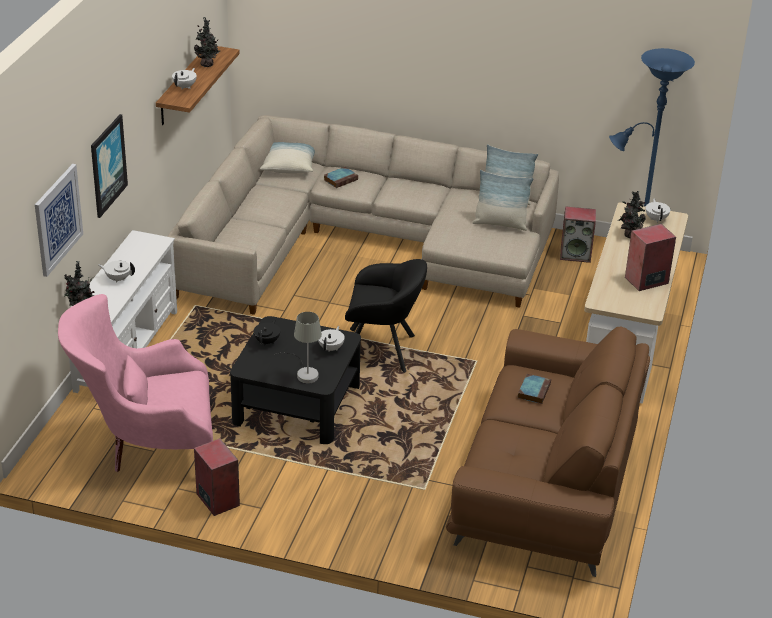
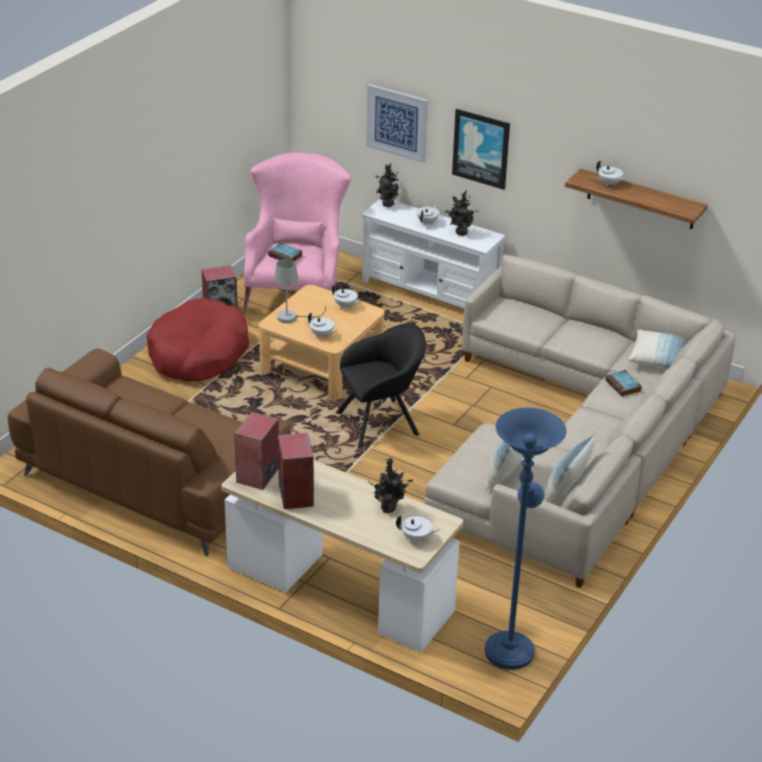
camera: 105 degrees right, 0 degrees up
potted plant [194,17,221,67] -> potted plant moved to [445,190,478,236]
black coffee table [230,316,361,444] -> beige coffee table [259,285,385,400]
black teapot [254,319,280,345] -> white teapot [332,284,361,309]
black armchair [345,259,427,372] -> black armchair turned 135 degrees counterclockwise [336,323,426,448]
book [518,374,551,404] -> book moved to [268,243,302,261]
speaker [560,206,596,263] -> speaker moved to [234,412,279,490]
none -> red dog bed [146,298,249,381]

